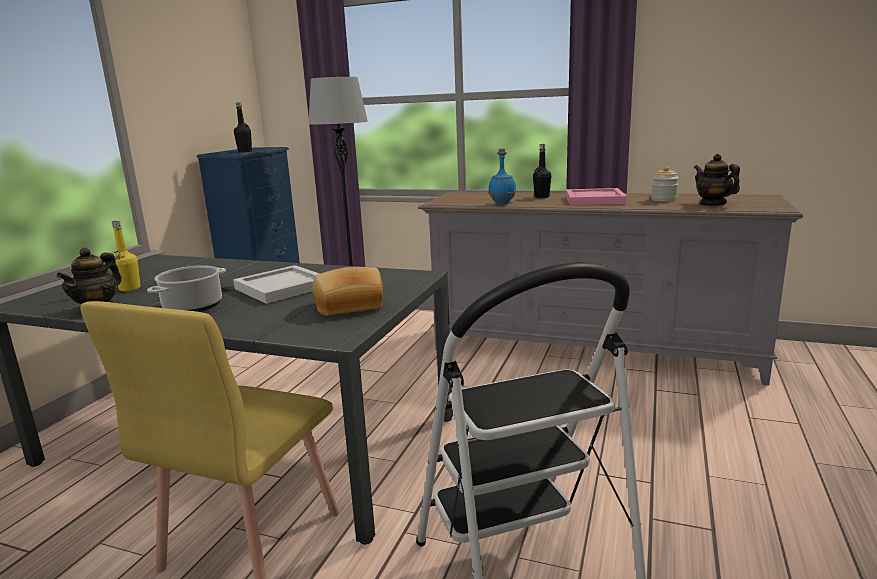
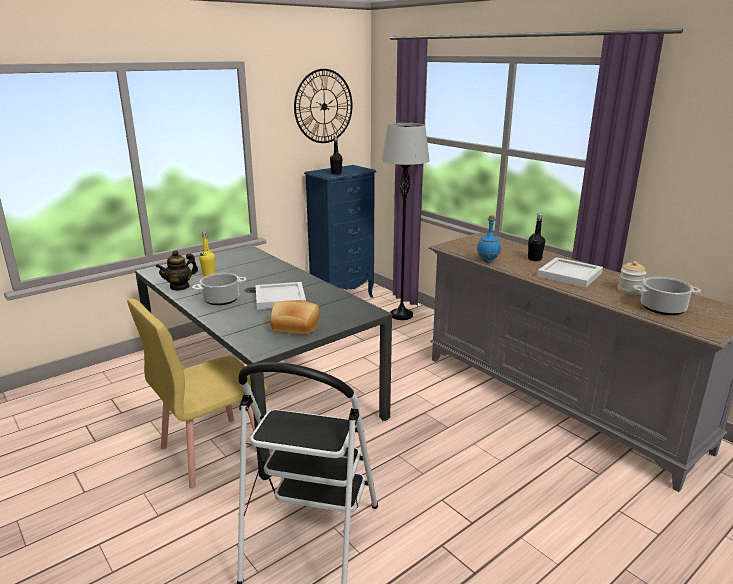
camera: 30 degrees right, 5 degrees up
pink tray [566,188,627,205] -> white tray [537,257,603,288]
teapot [694,154,740,206] -> cooking pot [634,277,701,315]
none -> wall clock [294,69,353,143]

